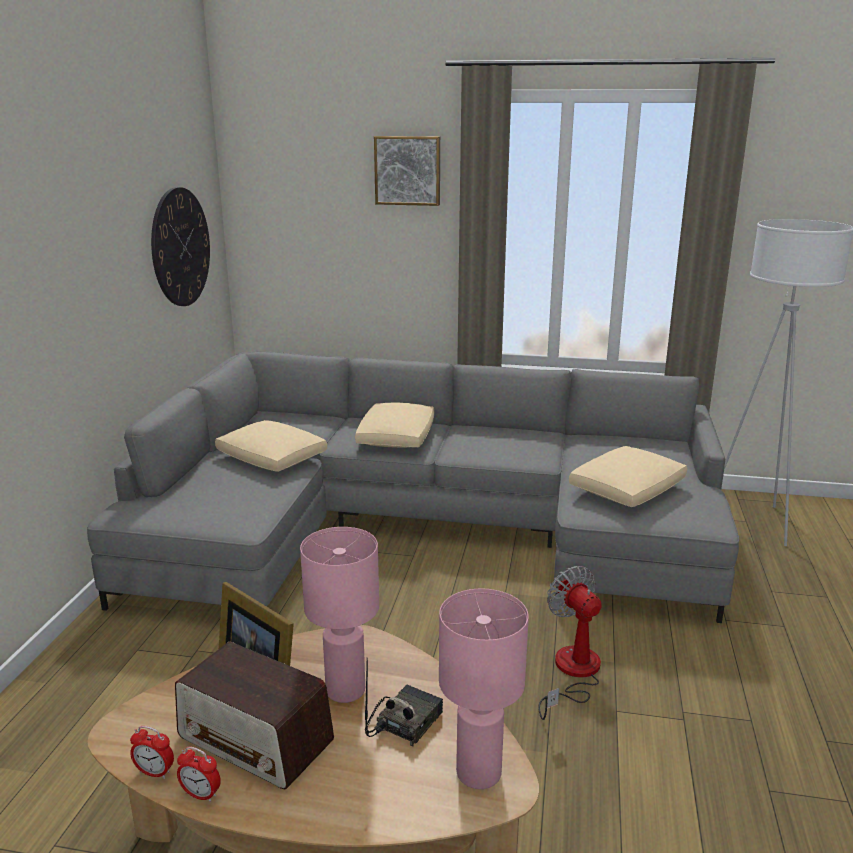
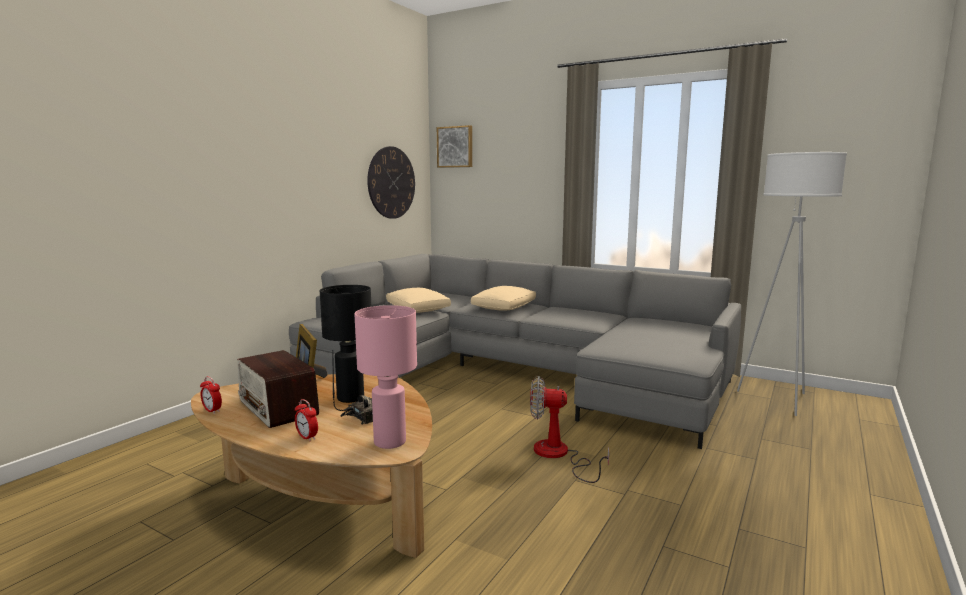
camera: 20 degrees right, 10 degrees down
alarm clock [177,747,221,802] -> alarm clock moved to [295,399,318,441]
pink table lamp [300,527,379,703] -> black table lamp [320,285,371,403]
picture [374,136,440,206] -> picture moved to [437,125,472,168]
fan [538,566,601,720] -> fan turned 75 degrees counterclockwise [530,376,609,483]
beige pillow [569,446,687,507] -> none

